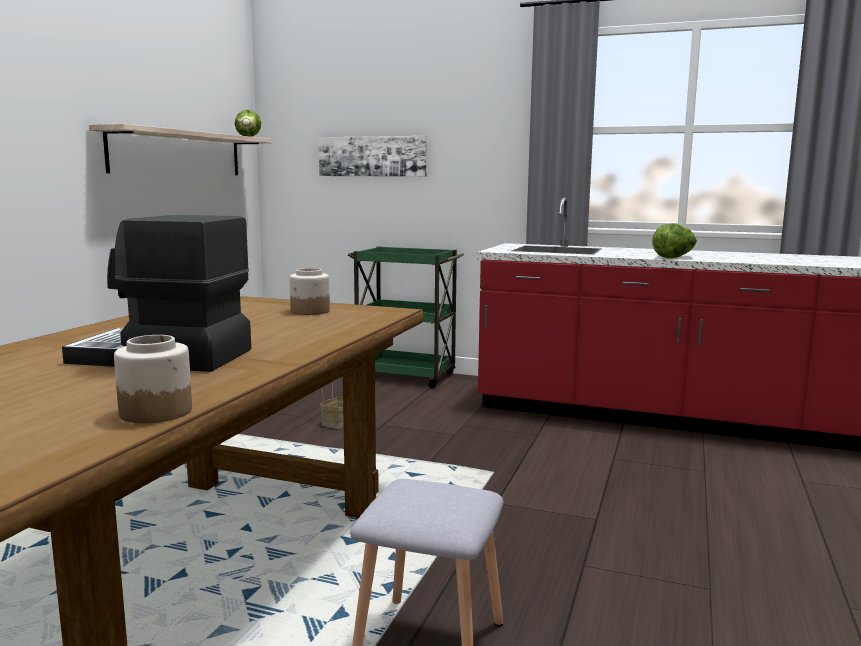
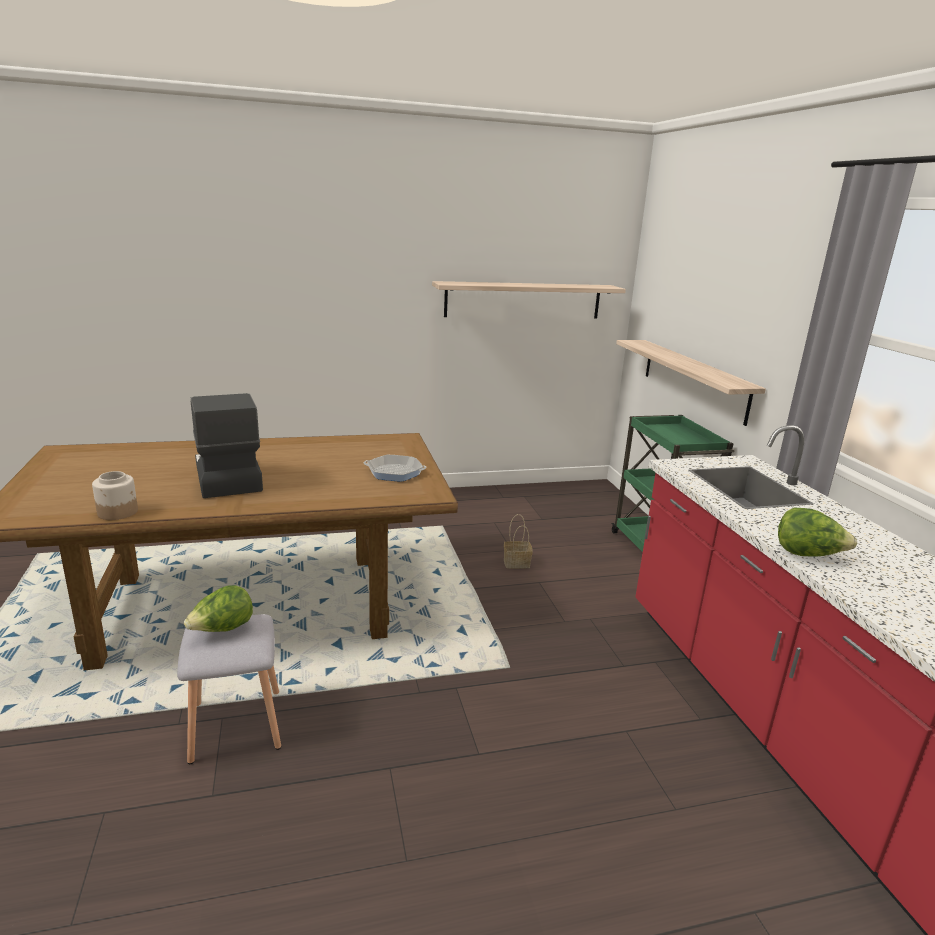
camera: 55 degrees right, 10 degrees up
lettuce [235,110,261,137] -> lettuce moved to [184,585,253,632]
jar [290,268,330,315] -> frying pan [364,455,427,482]
picture [319,136,427,177] -> none
none -> shelf [616,340,766,426]

